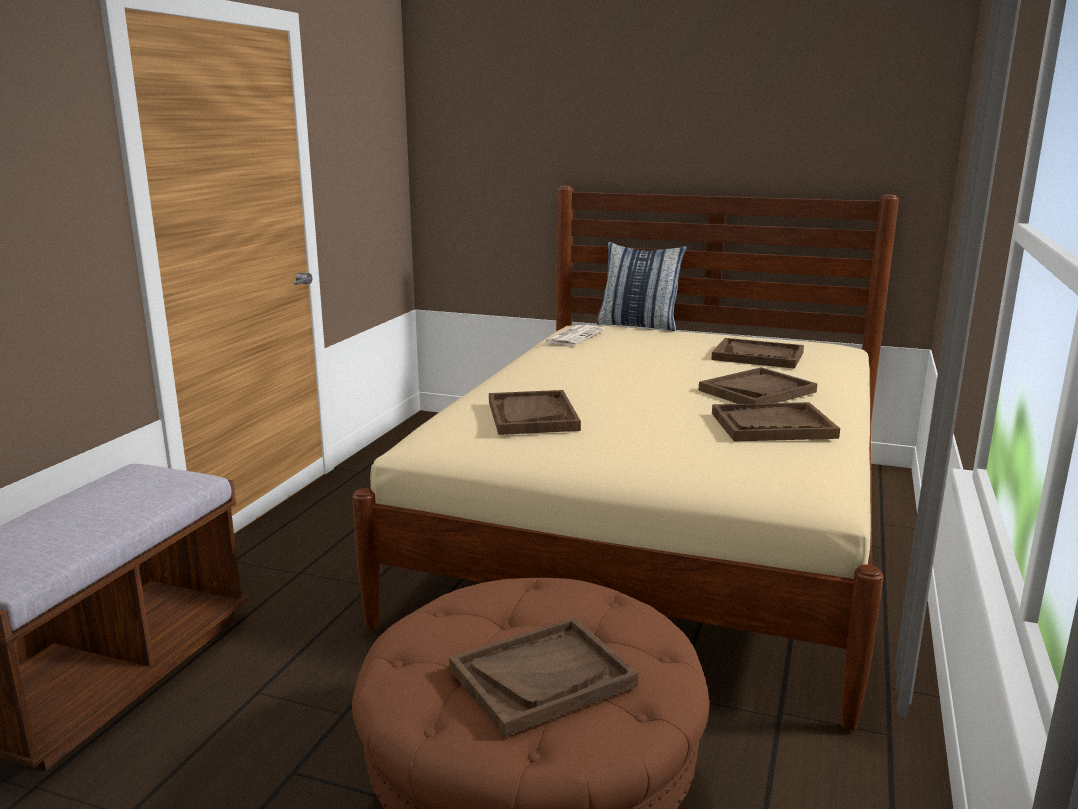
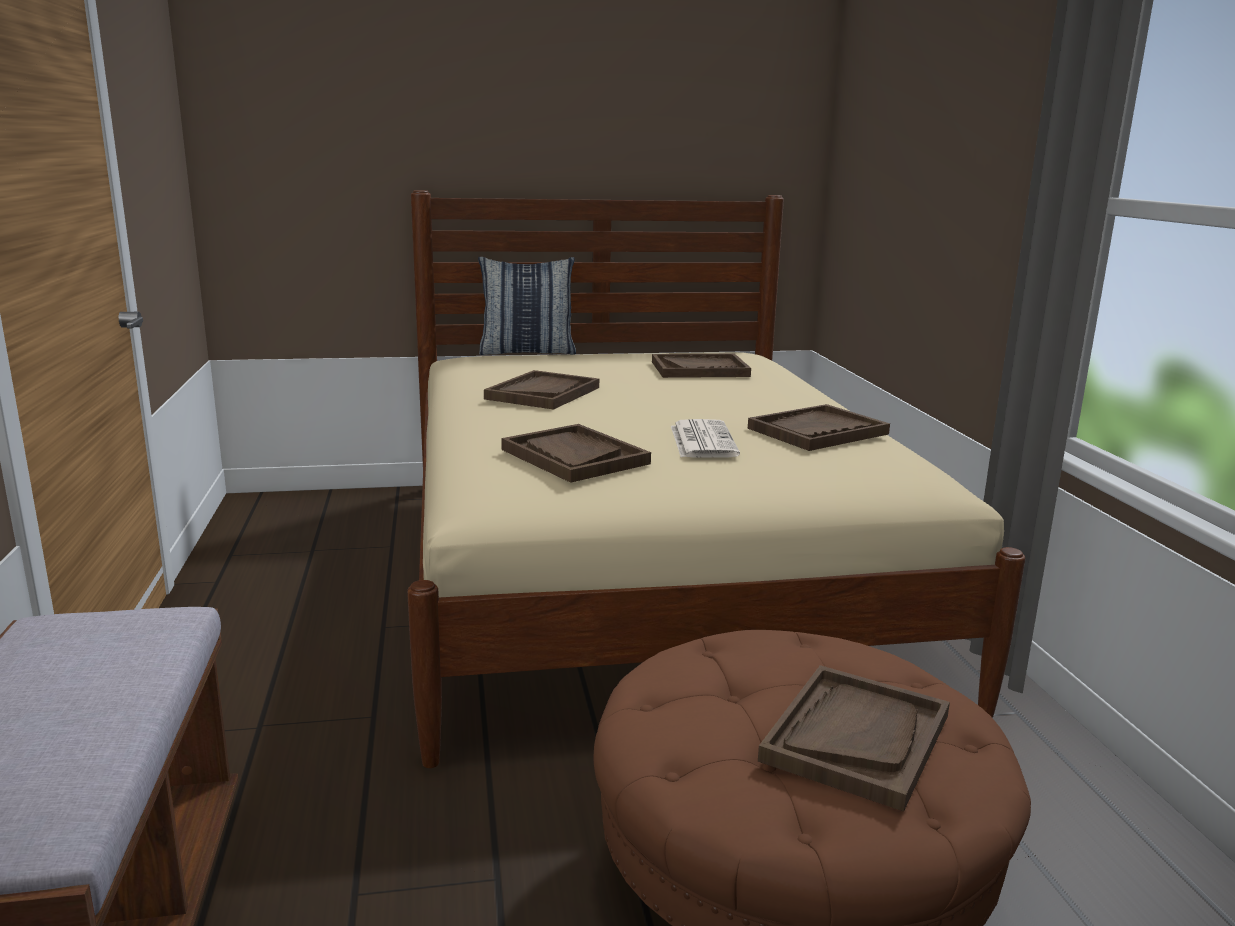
camera: 30 degrees left, 0 degrees up
newspaper [543,325,604,346] -> newspaper moved to [671,419,740,458]
brown tray [699,367,817,404] -> brown tray moved to [484,370,599,410]

